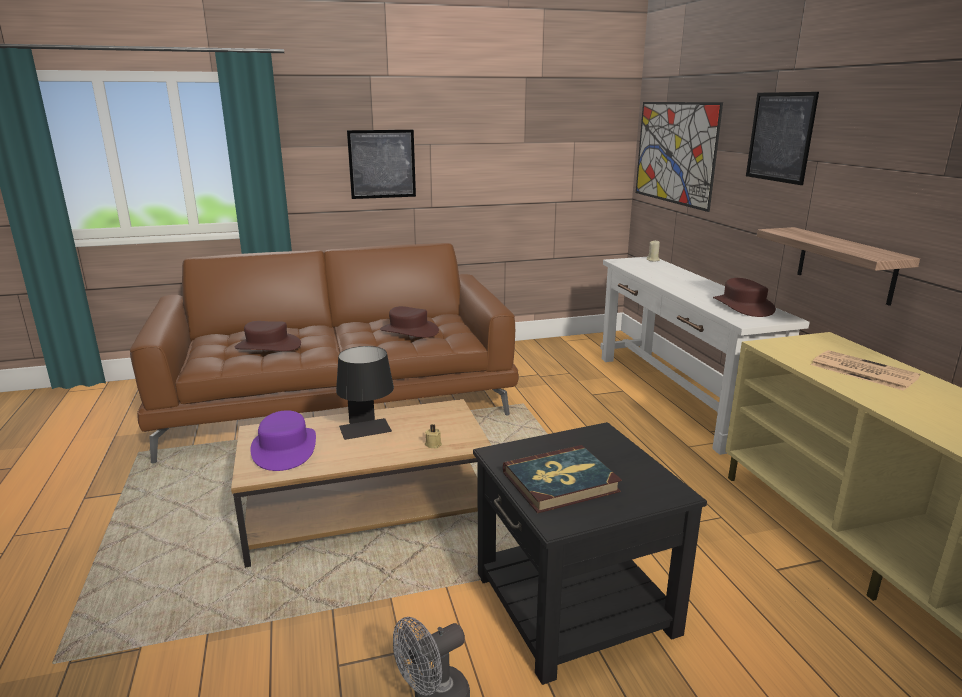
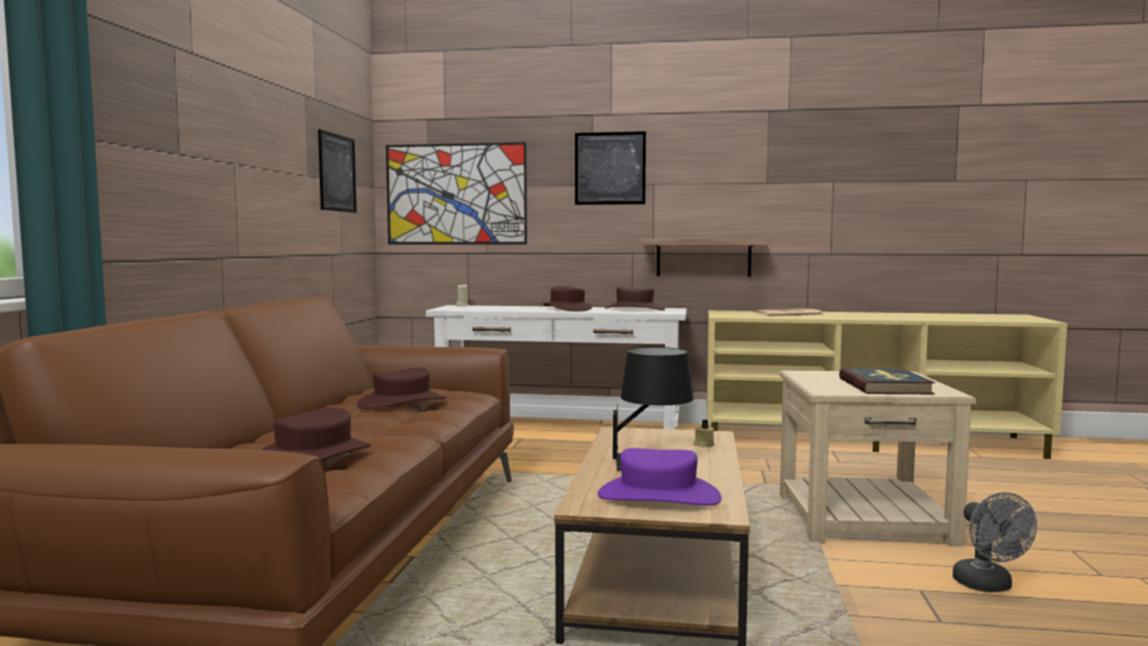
camera: 65 degrees left, 15 degrees down
picture [347,130,416,199] -> picture moved to [318,129,357,213]
black side table [473,422,707,685] -> beige side table [779,371,976,547]
none -> brown hat [543,286,592,312]

